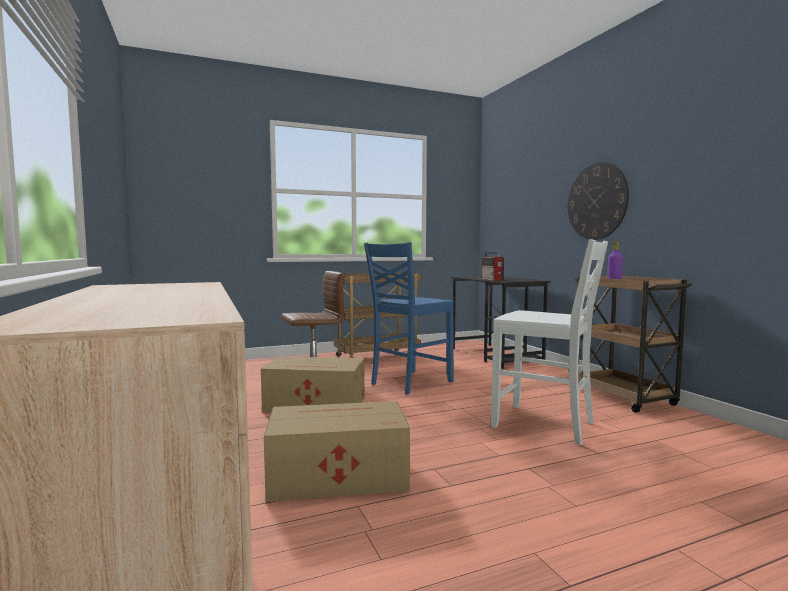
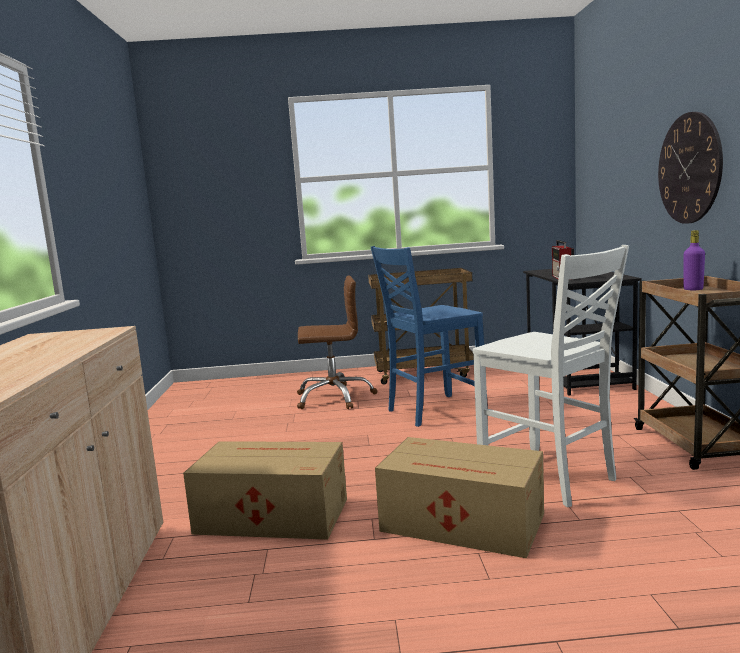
camera: 20 degrees right, 5 degrees up
cardboard box [261,356,365,412] -> cardboard box moved to [375,437,544,558]

